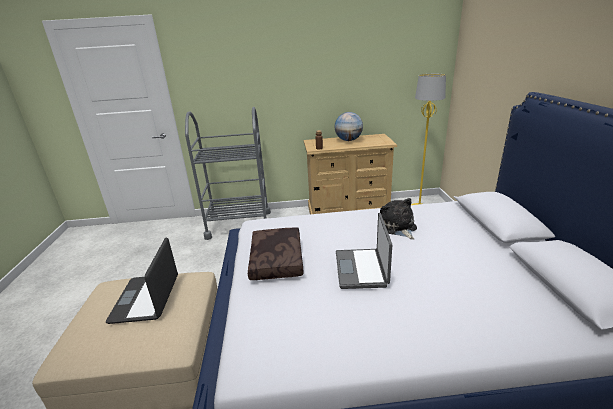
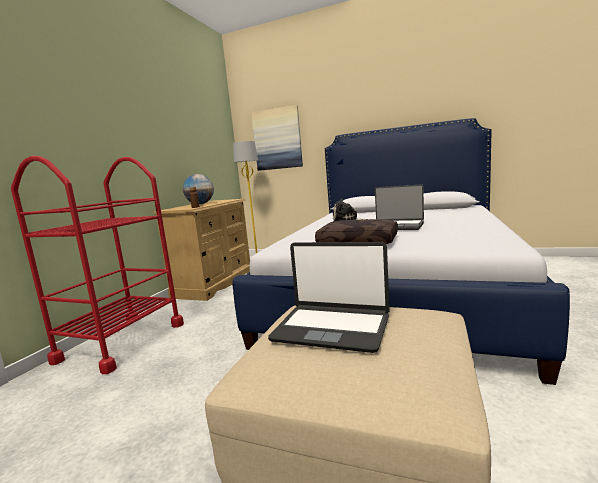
camera: 65 degrees left, 15 degrees down
grey cart [185,107,271,240] -> red cart [11,156,184,374]
none -> picture [251,105,303,171]

